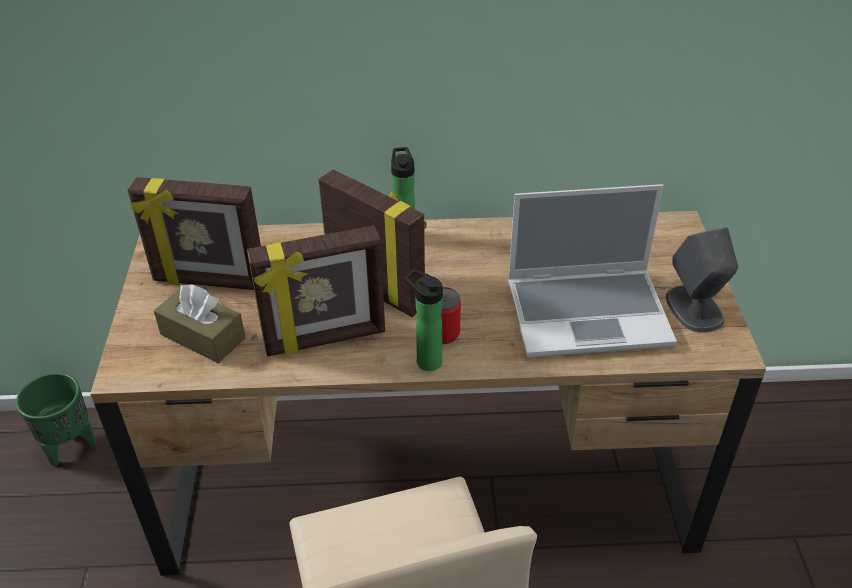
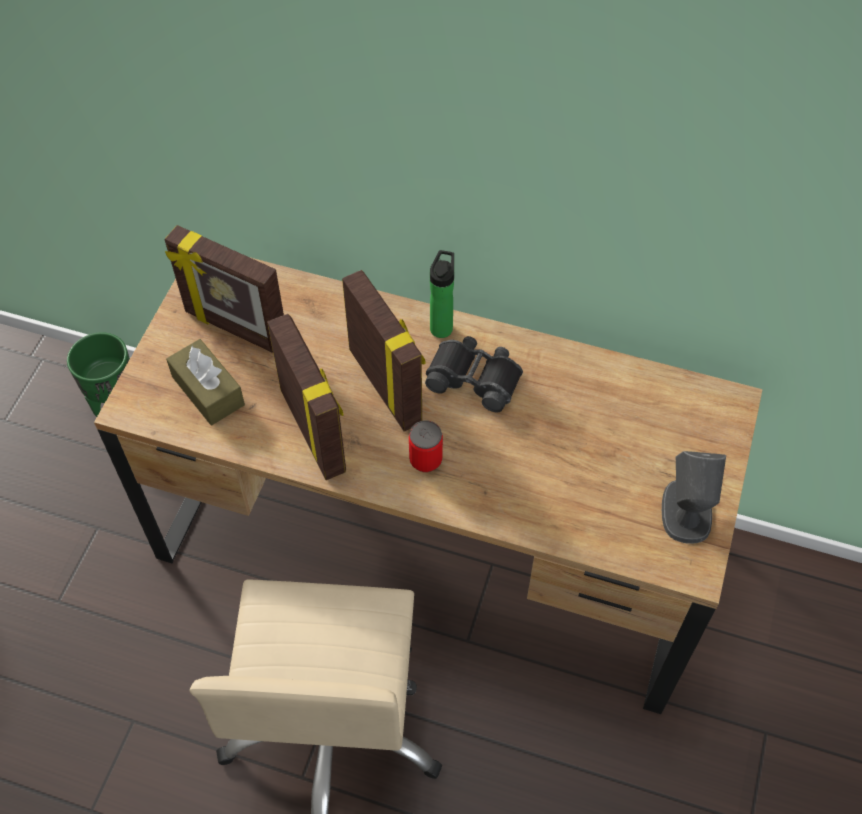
camera: 20 degrees right, 15 degrees up
picture frame [247,225,385,357] -> picture frame turned 120 degrees counterclockwise [267,314,346,480]
bottle [405,269,443,371] -> none
laptop [508,184,677,358] -> none
none -> black binoculars [425,336,523,412]

